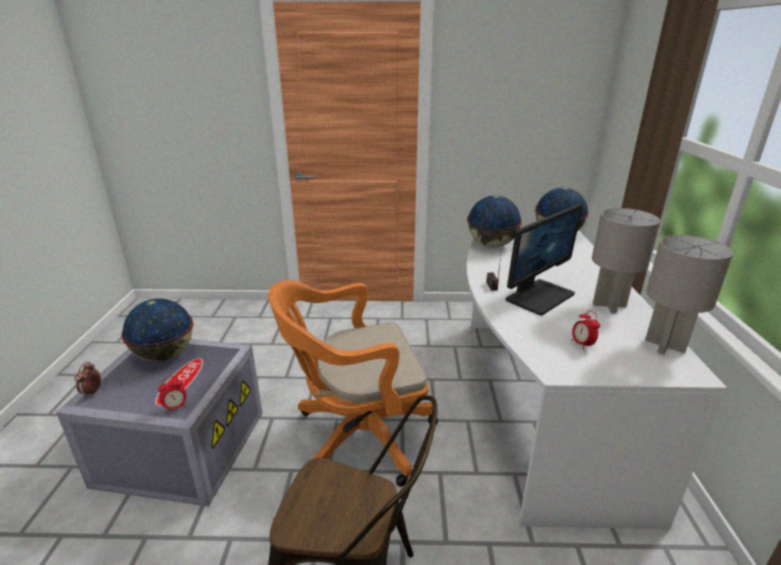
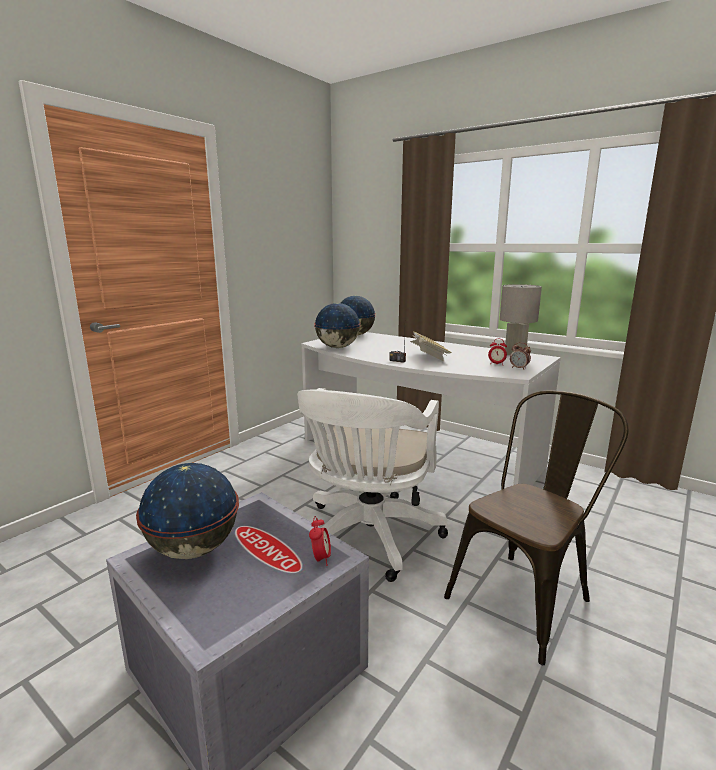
camera: 55 degrees left, 10 degrees down
alarm clock [75,362,101,397] -> alarm clock moved to [510,342,531,370]
orange office chair [268,280,438,487] -> white office chair [297,388,448,582]
monitor [505,204,583,315] -> book [410,331,452,361]
grey table lamp [592,208,661,313] -> none

